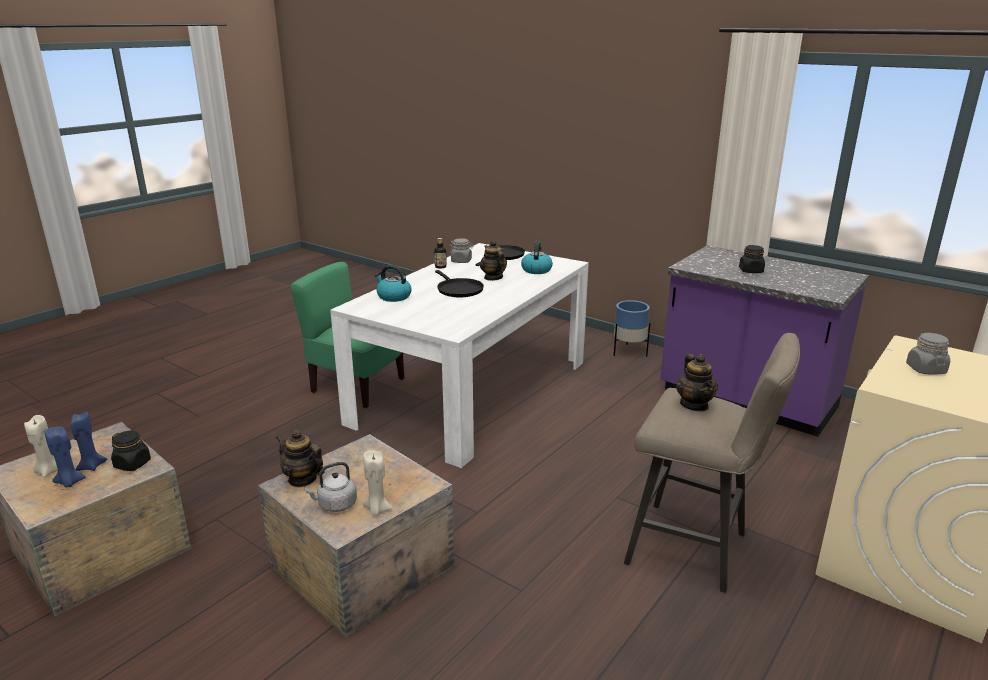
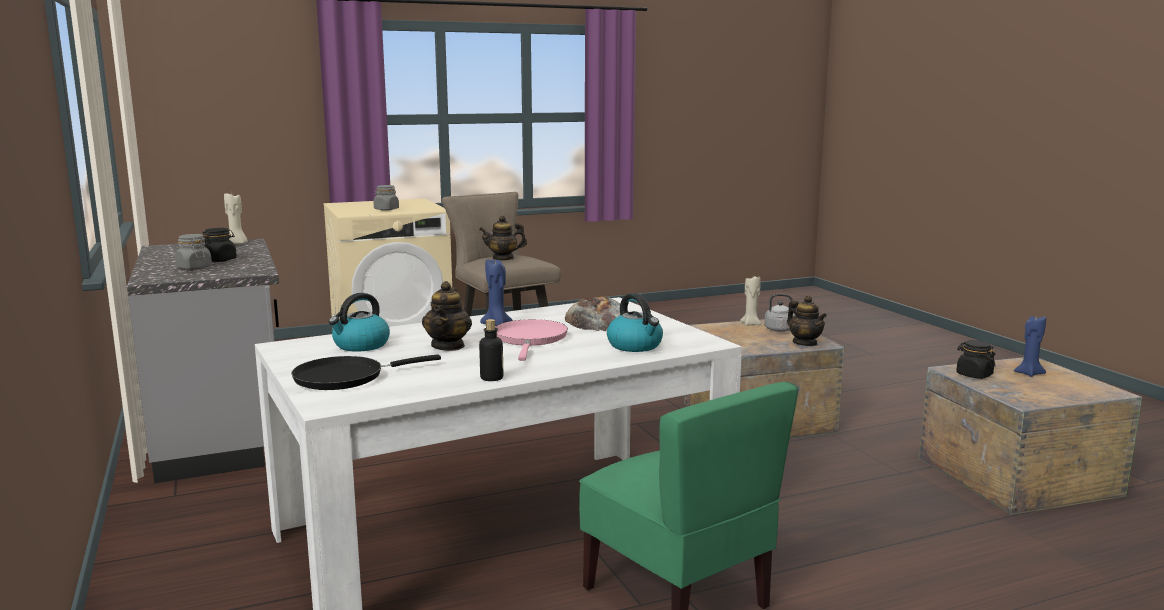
camera: 150 degrees left, 10 degrees down
beige candle [24,415,58,477] -> beige candle moved to [224,194,247,244]
blue candle [70,412,107,471] -> blue candle moved to [480,258,513,326]
black frying pan [435,270,484,297] -> pink frying pan [495,319,568,361]
grey jar [449,238,474,263] -> grey jar moved to [175,234,212,270]
blue planter [614,300,650,356] -> none
purple counter [660,245,869,437] -> grey counter [127,239,279,483]
teapot [676,354,718,411] -> teapot turned 120 degrees counterclockwise [479,216,527,261]
none -> bread [565,296,629,331]

